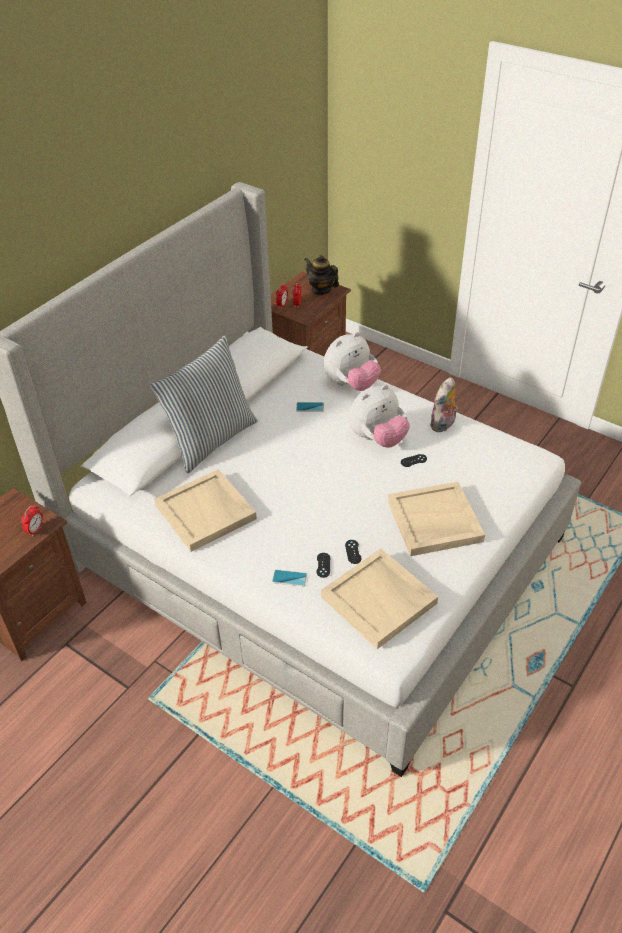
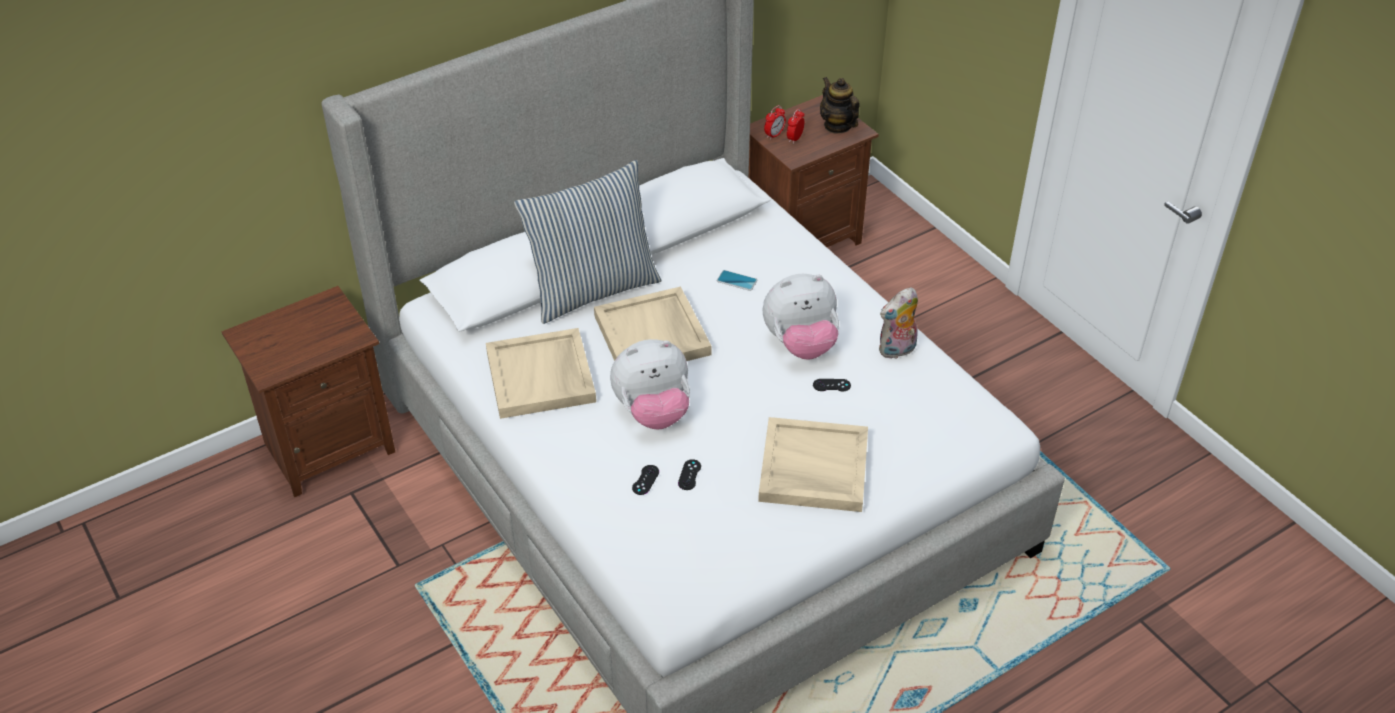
camera: 20 degrees right, 0 degrees up
alarm clock [21,505,43,536] -> none
phone [272,570,307,586] -> none
beige tray [321,549,438,649] -> beige tray moved to [594,287,711,361]
plush toy [323,332,381,391] -> plush toy moved to [610,339,690,430]

